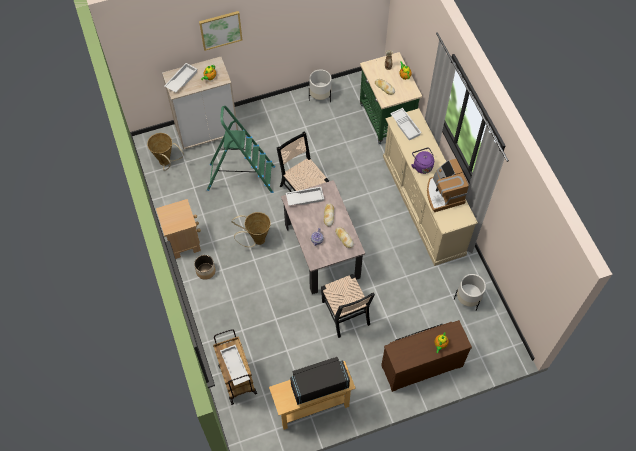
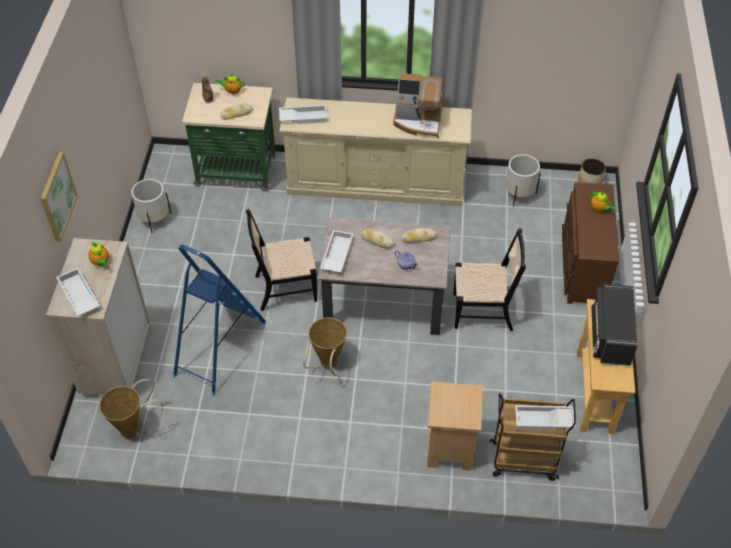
camera: 65 degrees left, 10 degrees down
beige nightstand [156,199,201,259] -> beige nightstand moved to [427,381,482,471]
planter [194,255,216,280] -> planter moved to [578,158,606,184]
green step ladder [207,106,275,193] -> blue step ladder [173,245,266,396]
purple kettle [411,147,434,174] -> none

